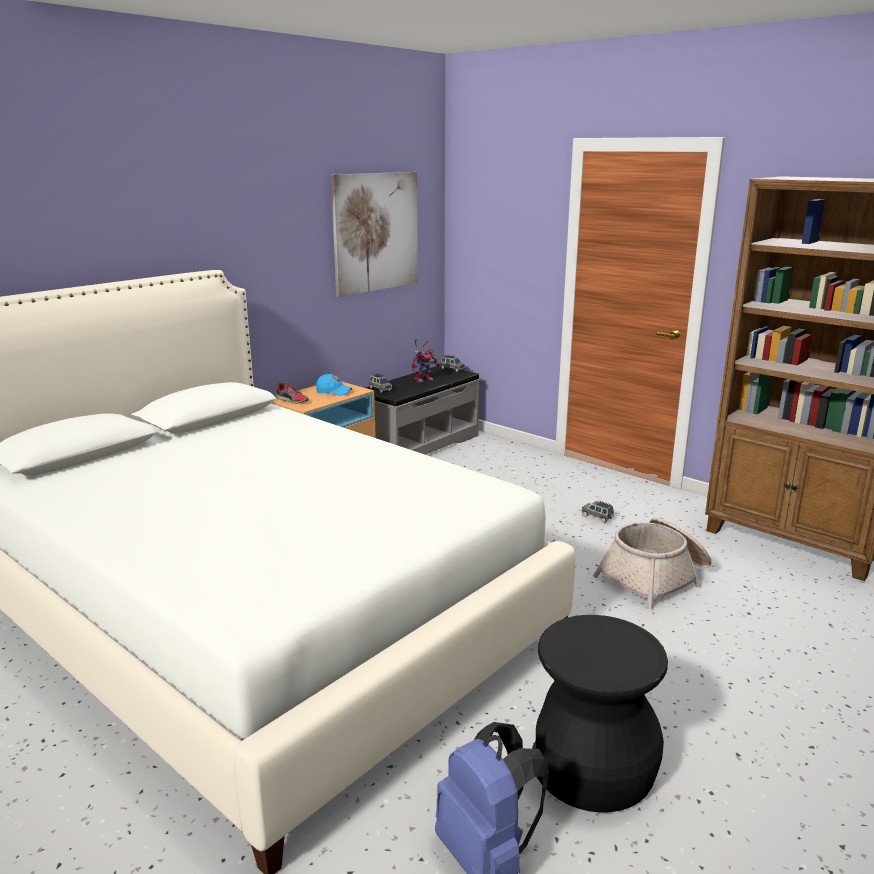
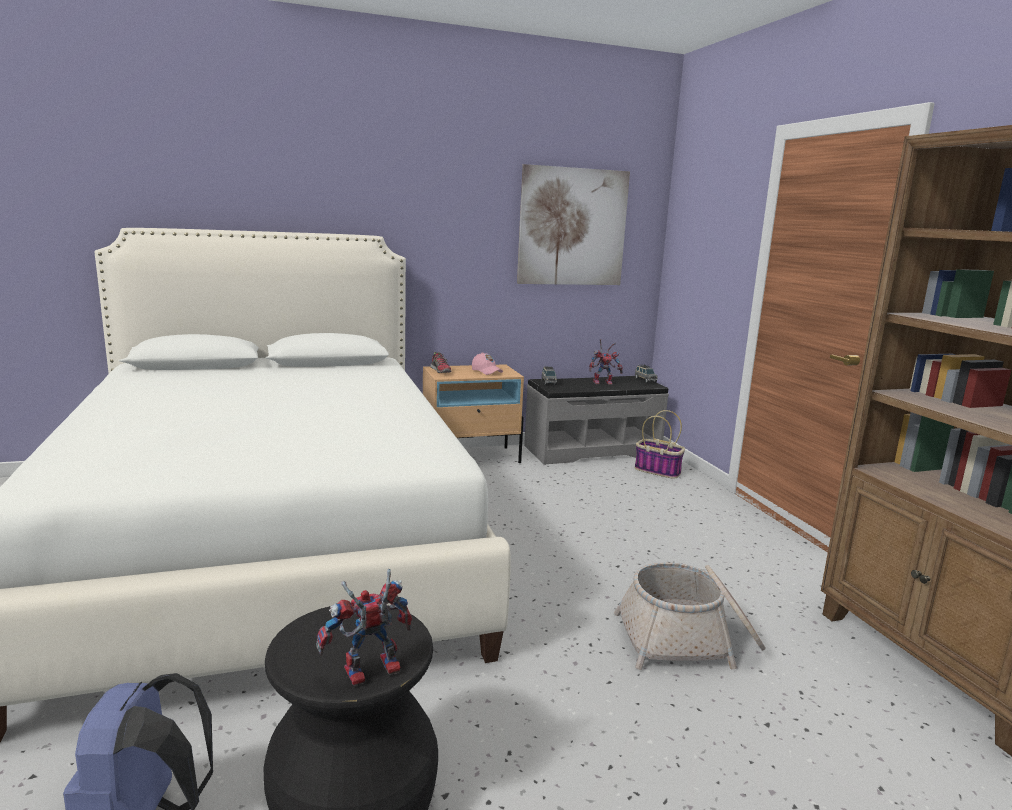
camera: 30 degrees right, 5 degrees down
blue cap [316,374,353,396] -> pink cap [472,352,503,375]
grey toy car [582,501,614,523] -> none
none -> toy robot [316,569,412,686]
none -> basket [635,410,685,479]

